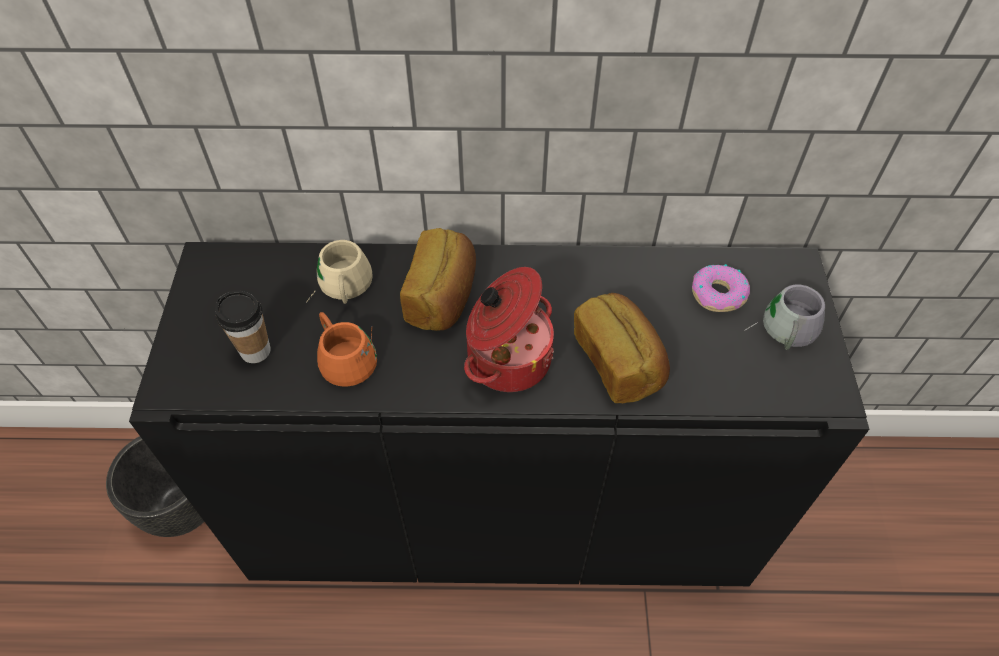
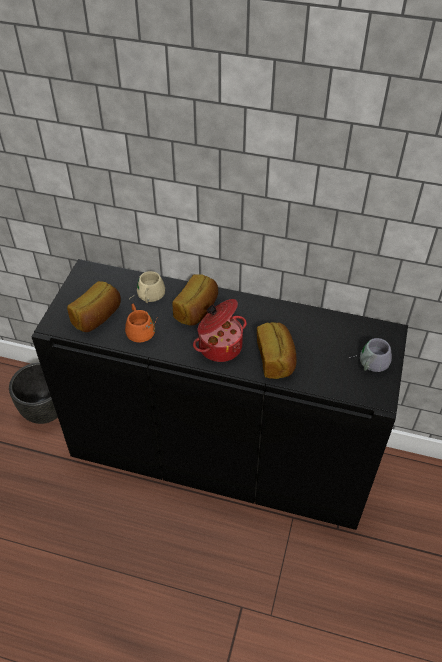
camera: 15 degrees right, 5 degrees down
cup [215,291,271,363] -> bread [67,281,121,332]
donut [692,264,750,312] -> none

